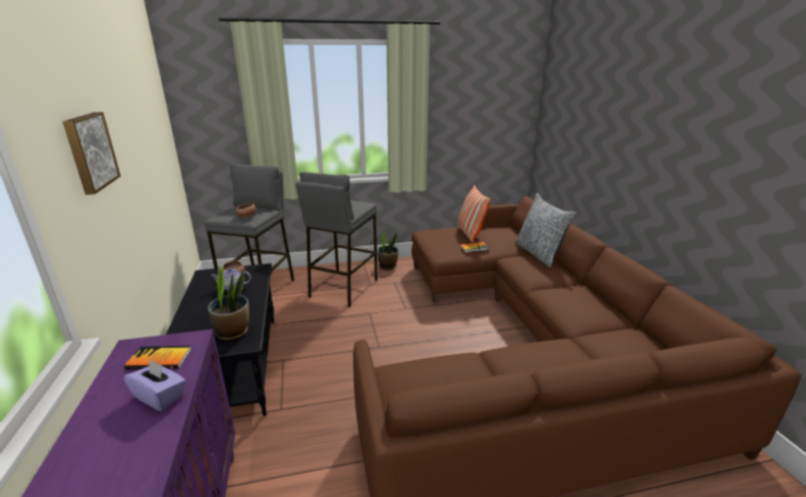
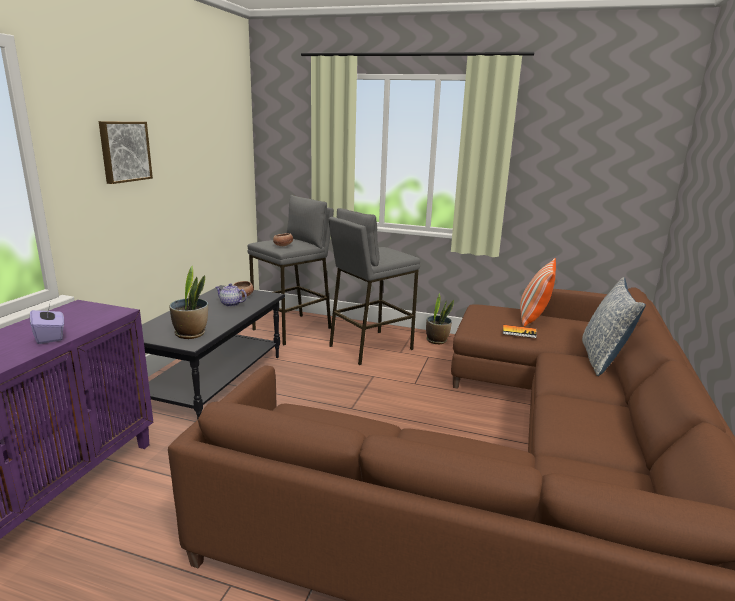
camera: 30 degrees right, 5 degrees down
book [124,346,192,369] -> none

